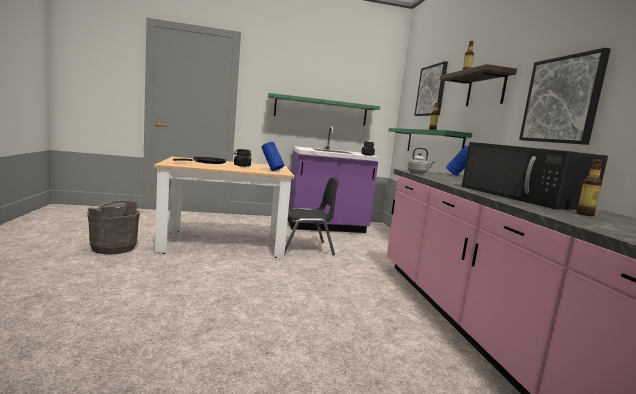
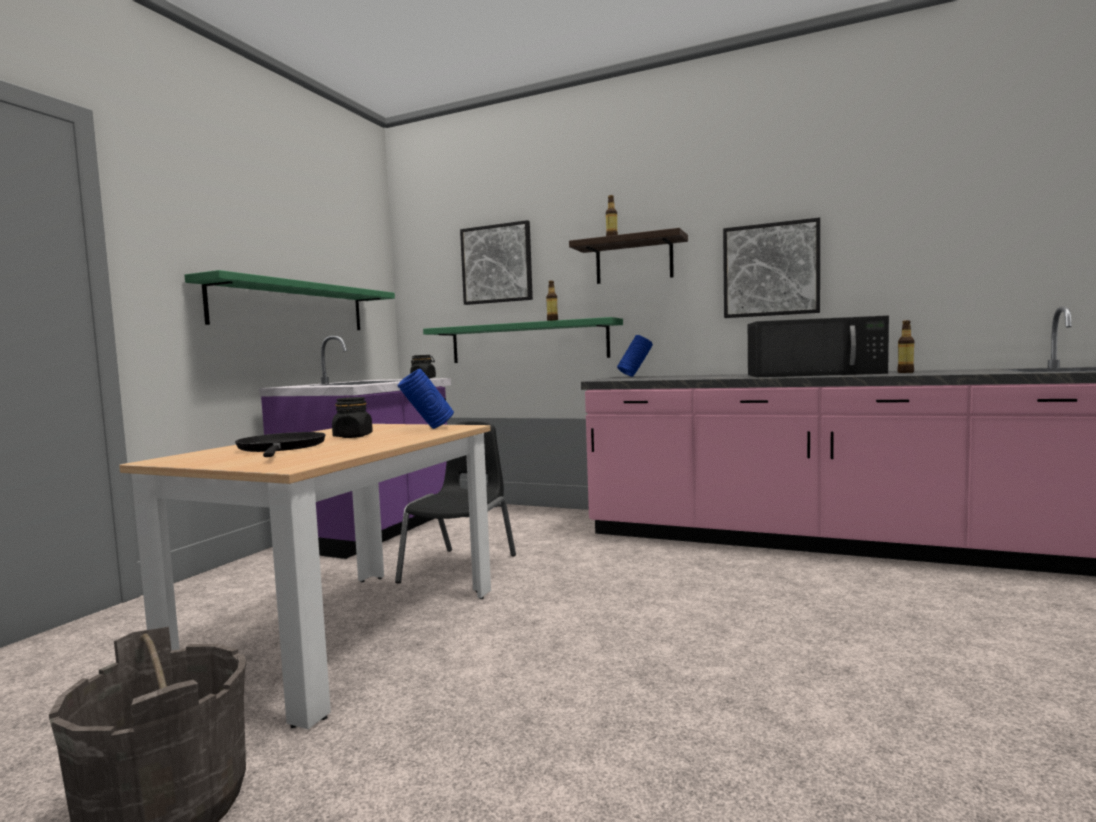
camera: 55 degrees left, 5 degrees down
grey kettle [407,147,435,174] -> none

